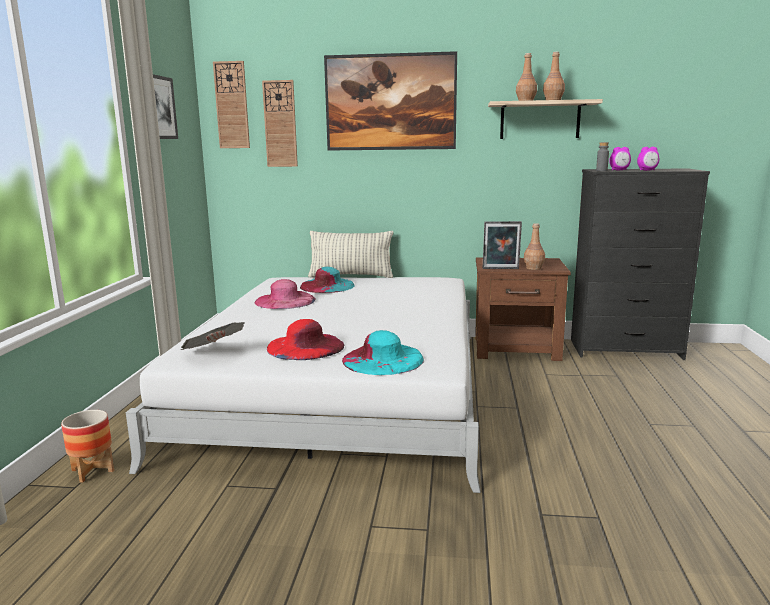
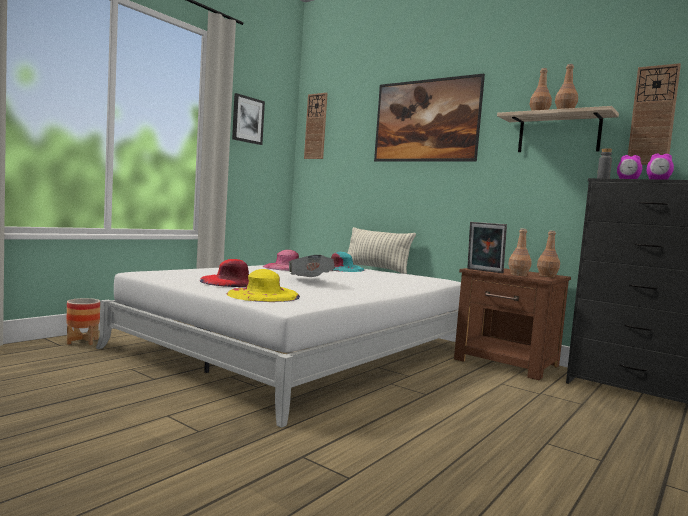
camera: 30 degrees right, 10 degrees down
newspaper [181,322,244,350] -> newspaper moved to [289,255,335,277]
wall clock [262,80,298,167] -> wall clock moved to [628,63,681,165]
turquoise hat [342,330,424,375] -> yellow hat [227,269,300,302]
none -> brown bottle [537,230,560,277]

